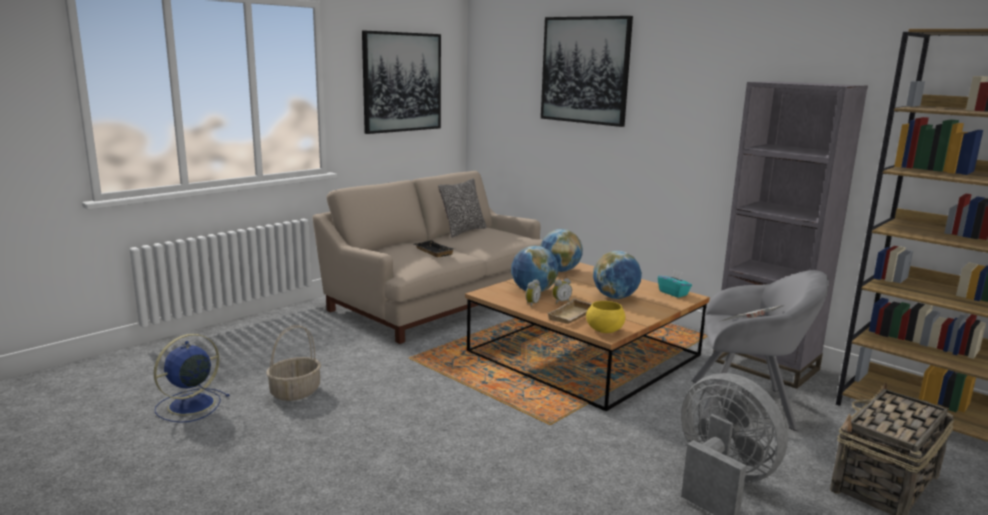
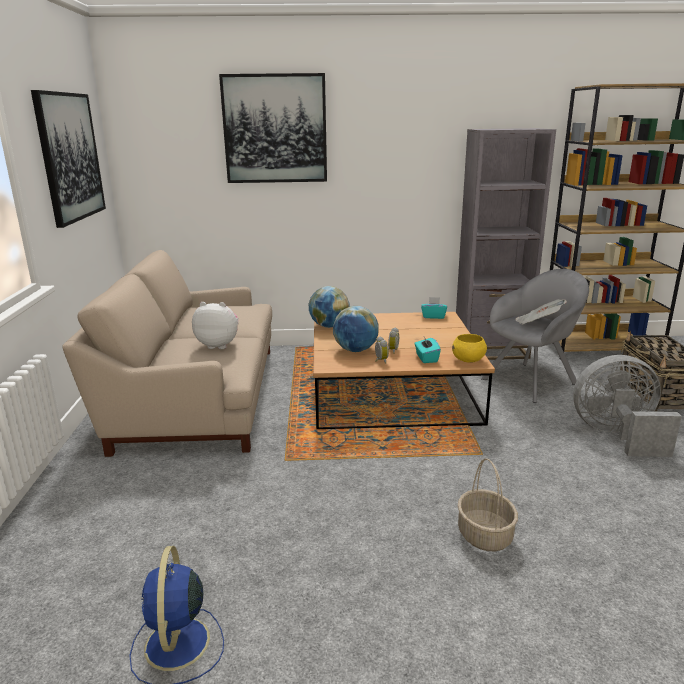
camera: 45 degrees left, 5 degrees up
basket [266,325,321,401] -> basket moved to [458,458,518,551]
black tray [414,240,455,257] -> plush toy [192,302,239,349]
pillow [438,178,487,238] -> none
beige tray [547,298,592,324] -> turquoise tissue box [414,337,441,363]
globe [593,251,642,299] -> none

